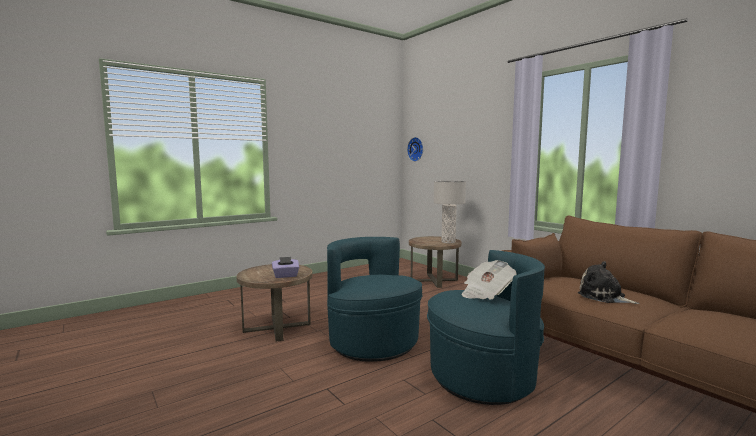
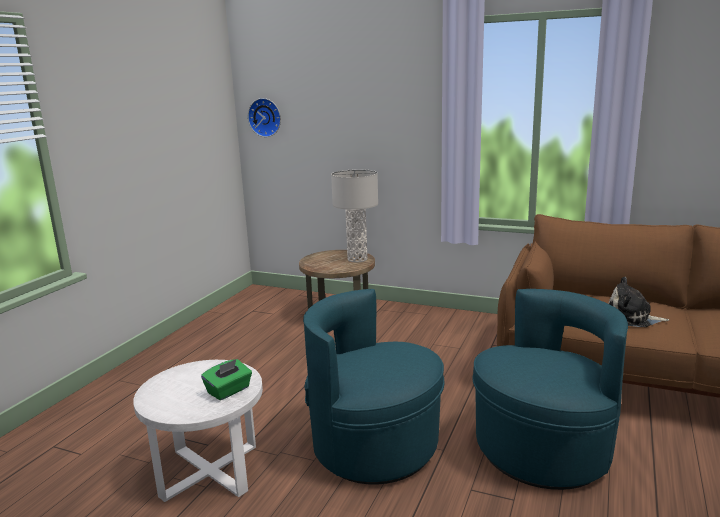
camera: 30 degrees left, 10 degrees up
brown side table [237,264,312,341] -> white side table [133,360,263,502]
purple tissue box [272,257,299,278] -> green tissue box [201,359,252,400]
newspaper [462,260,517,300] -> none

